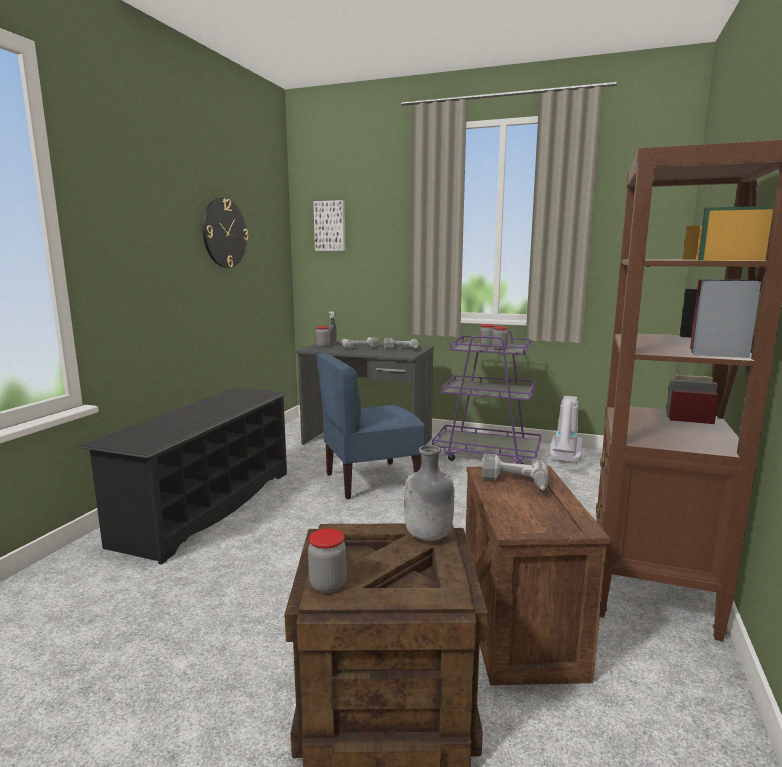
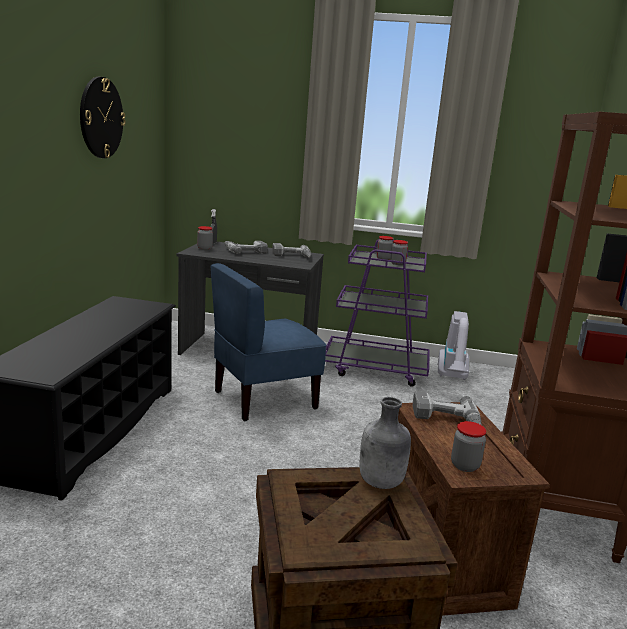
camera: 10 degrees left, 5 degrees up
jar [308,528,347,593] -> jar moved to [451,421,486,472]
picture [313,200,346,251] -> none

